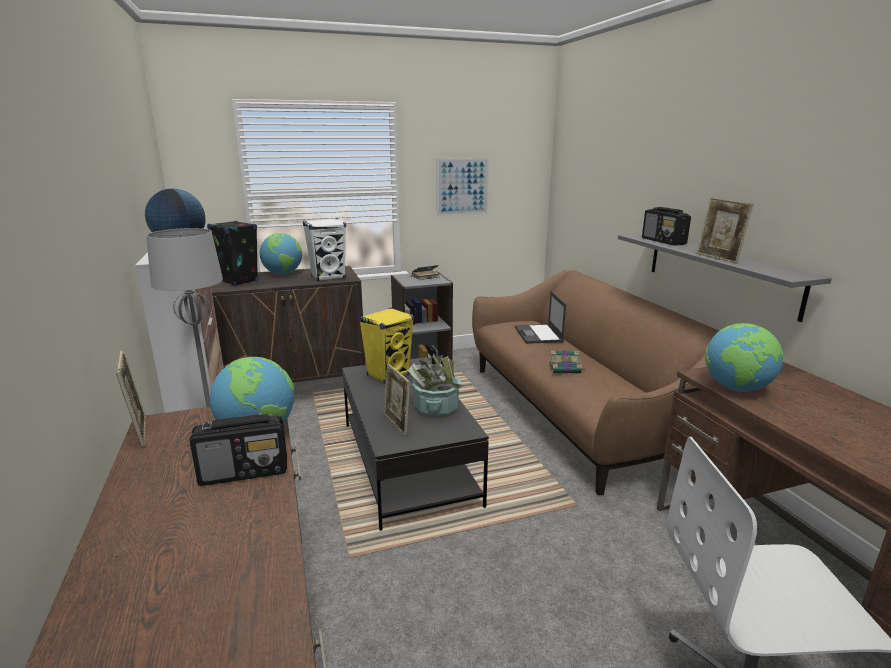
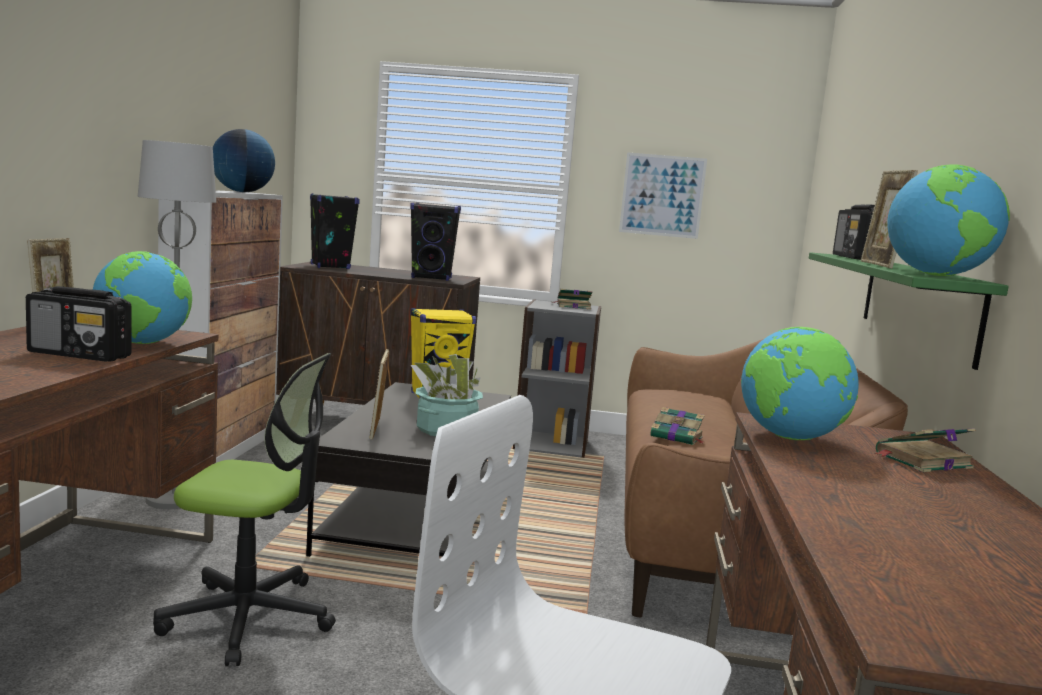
camera: 25 degrees right, 10 degrees down
globe [260,233,302,275] -> globe moved to [887,165,1010,276]
white speaker [303,218,346,281] -> black speaker [410,203,461,281]
laptop [515,291,566,344] -> none
grey shelf [618,233,832,322] -> green shelf [809,252,1009,370]
none -> office chair [153,353,336,666]
none -> book [874,428,976,472]

